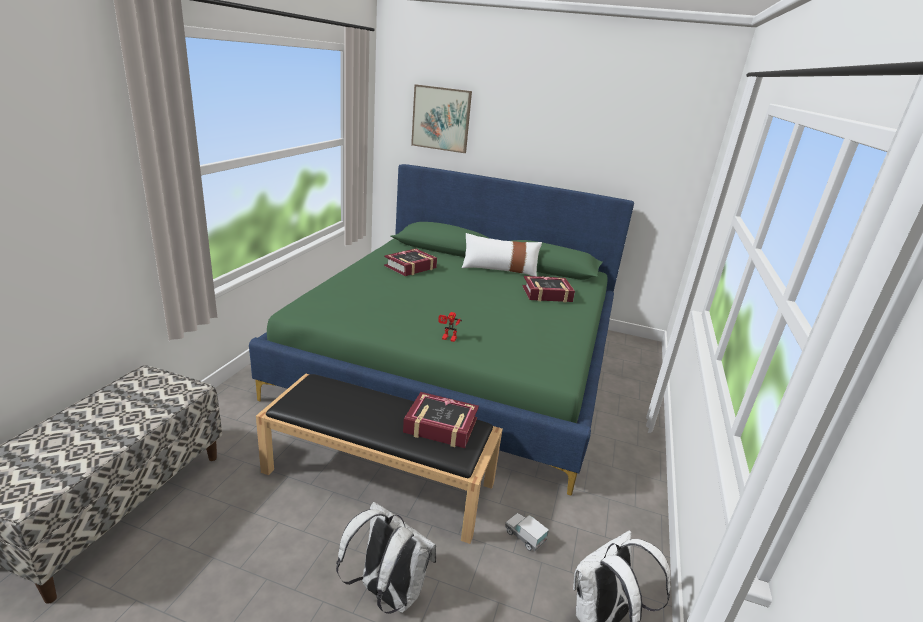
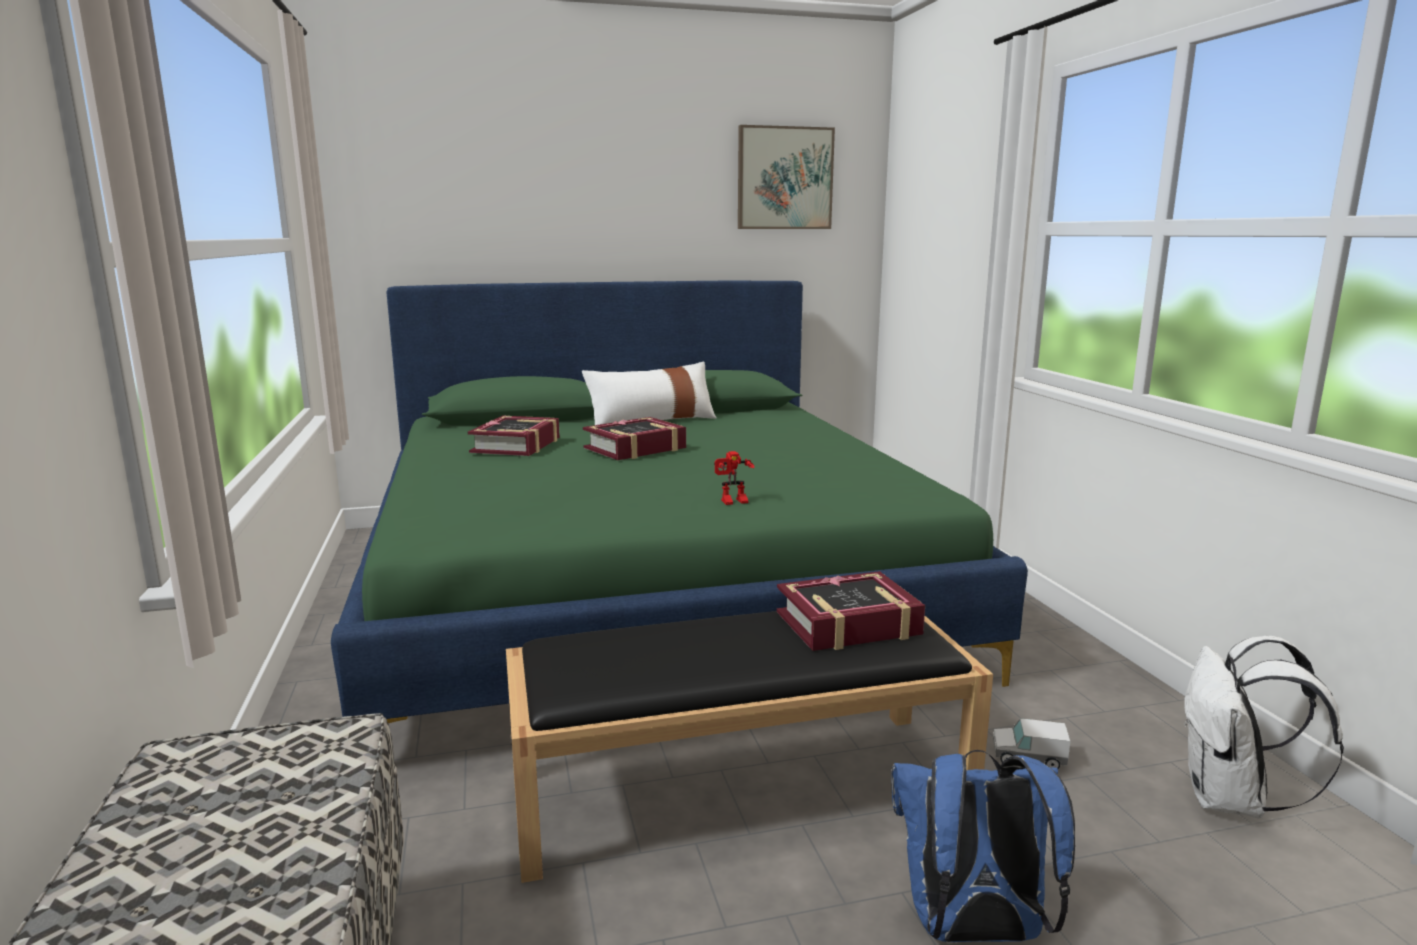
camera: 30 degrees left, 10 degrees down
white backpack [336,502,436,614] -> blue backpack [892,750,1075,942]
picture [411,85,472,153] -> picture moved to [738,125,835,229]
book [522,276,575,303] -> book moved to [583,417,686,460]

